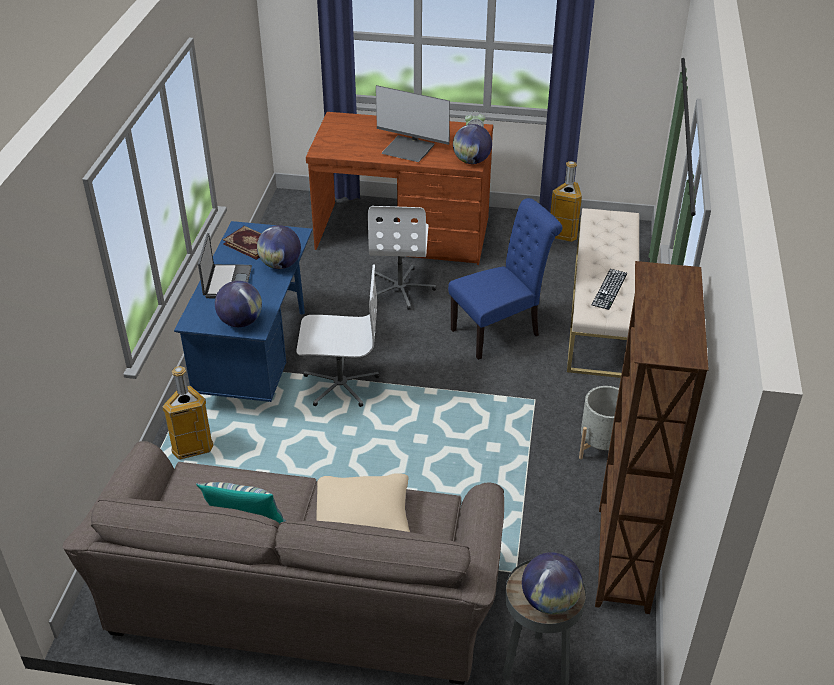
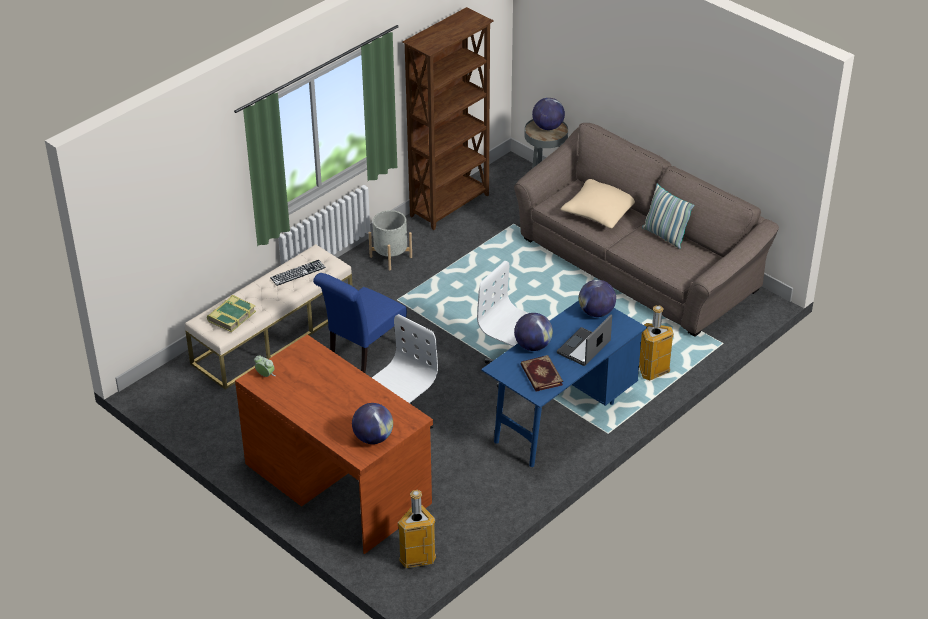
camera: 145 degrees left, 0 degrees up
monitor [376,85,450,162] -> none
blue chair [448,198,562,360] -> blue chair turned 60 degrees counterclockwise [313,273,407,373]
globe [453,124,492,164] -> globe moved to [352,403,393,444]
trash can [551,161,582,242] -> trash can moved to [398,490,436,568]
none -> book [207,295,256,333]

